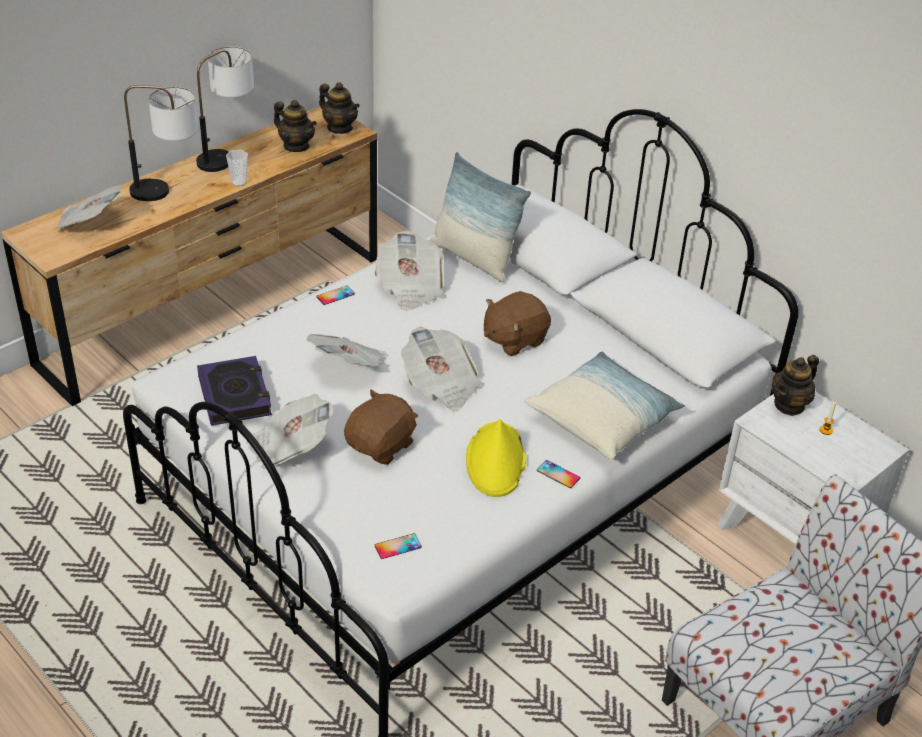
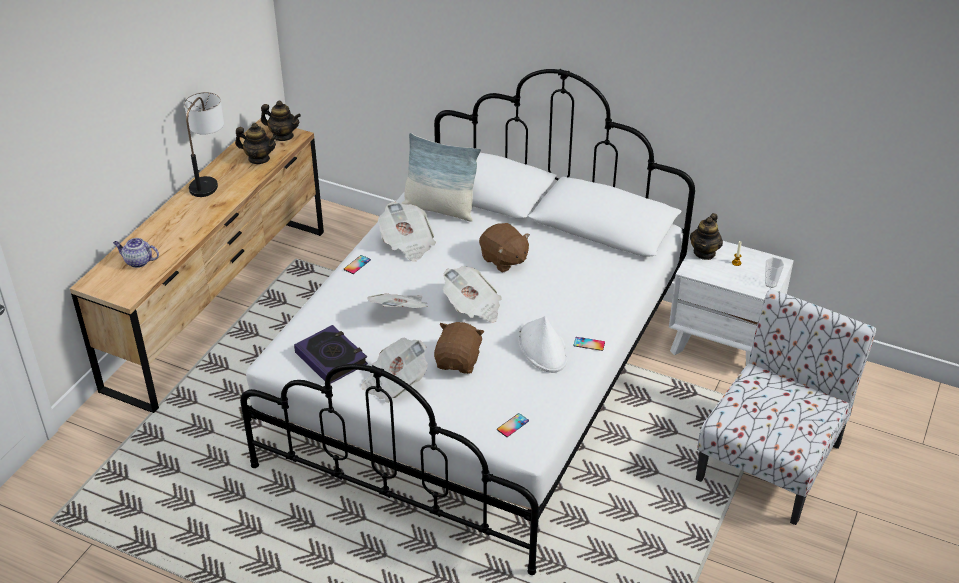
camera: 20 degrees left, 0 degrees up
newspaper [55,185,121,229] -> teapot [113,238,159,268]
table lamp [124,85,198,201] -> none
cup [226,149,248,187] -> cup moved to [765,257,784,288]
yellow hat [466,419,526,497] -> white hat [518,316,568,373]
brown plush toy [484,291,551,356] -> brown plush toy turned 75 degrees counterclockwise [479,223,530,272]
pillow [524,352,685,460] -> none

